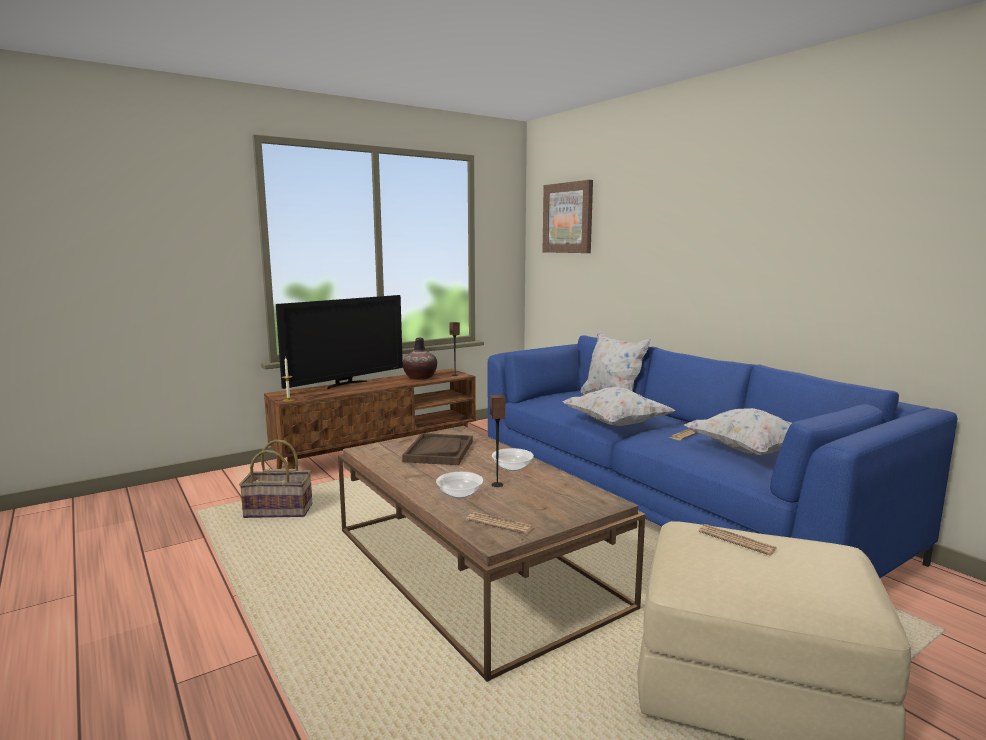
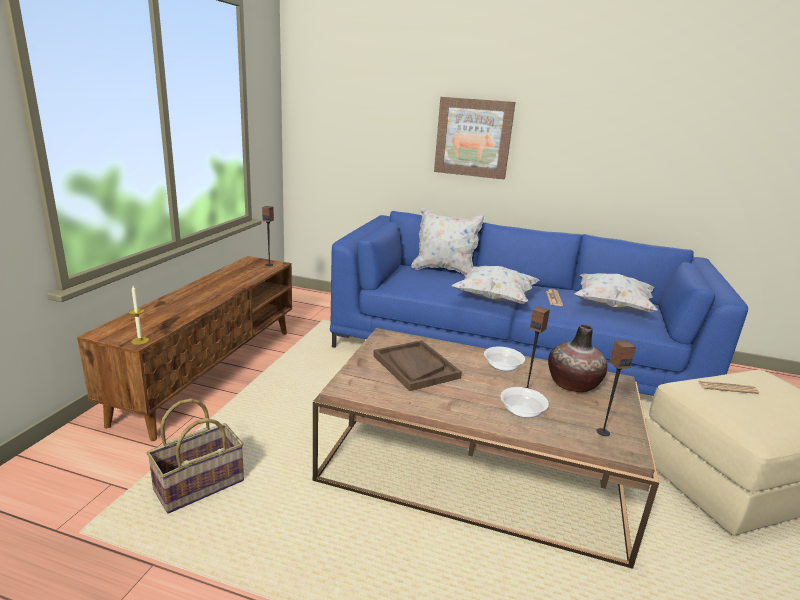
camera: 40 degrees left, 10 degrees up
television [276,295,403,389] -> none
vase [402,338,437,380] -> vase moved to [548,325,607,392]
newspaper [466,512,534,534] -> speaker [596,340,636,436]
picture [542,180,593,253] -> picture moved to [434,97,515,179]

